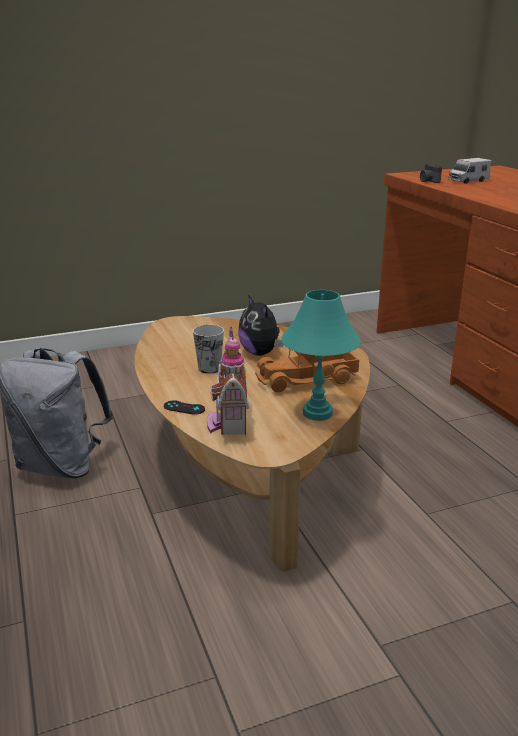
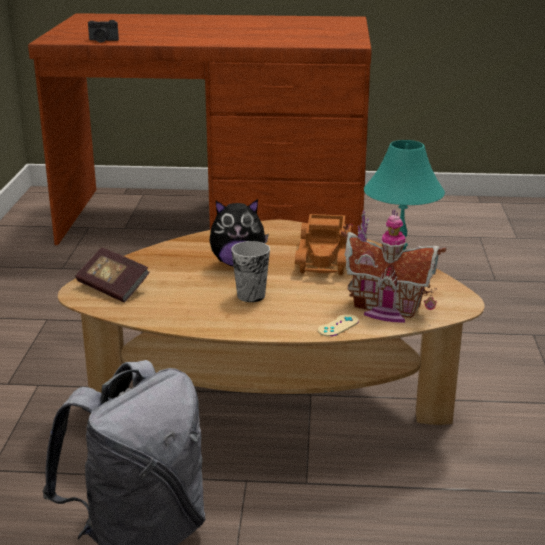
camera: 65 degrees left, 0 degrees up
black game controller [164,400,205,415] -> beige game controller [318,314,359,337]
toy truck [448,158,491,184] -> none
none -> book [76,248,150,302]

